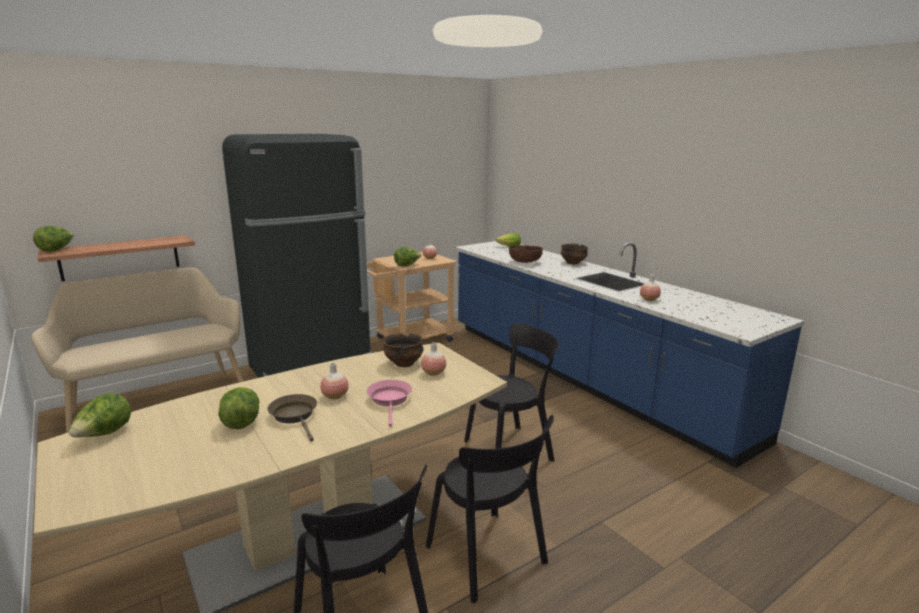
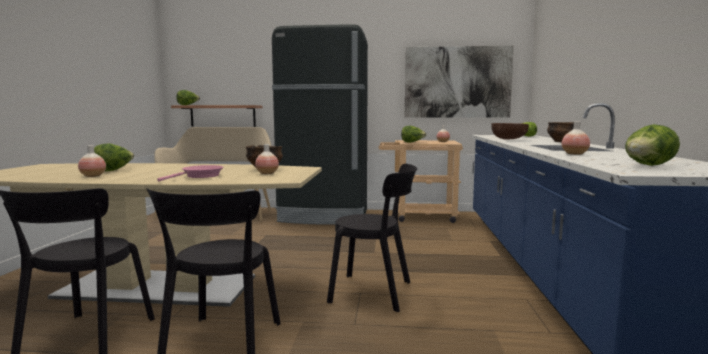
camera: 40 degrees right, 10 degrees down
lettuce [69,393,131,437] -> lettuce moved to [625,124,680,166]
brown frying pan [267,394,317,442] -> none
vase [320,363,349,399] -> vase moved to [78,145,106,177]
none -> picture [405,46,514,118]

